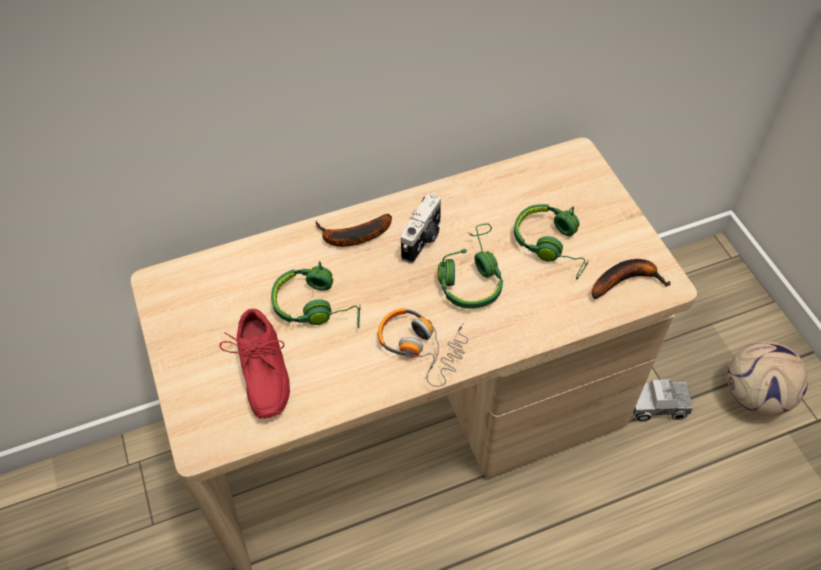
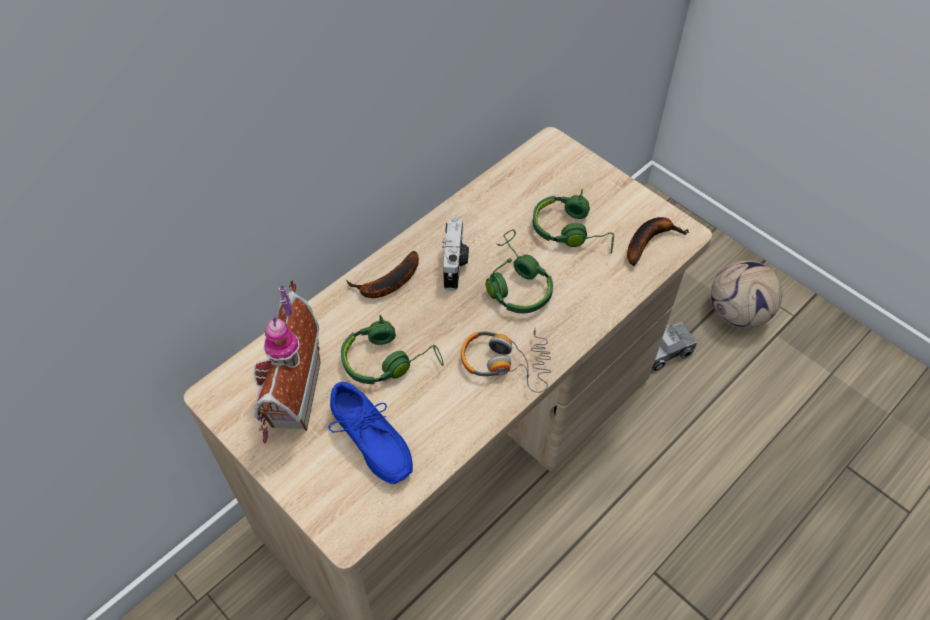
camera: 25 degrees left, 0 degrees up
red shoe [219,309,290,419] -> blue shoe [328,382,413,484]
none -> toy house [253,280,321,444]

